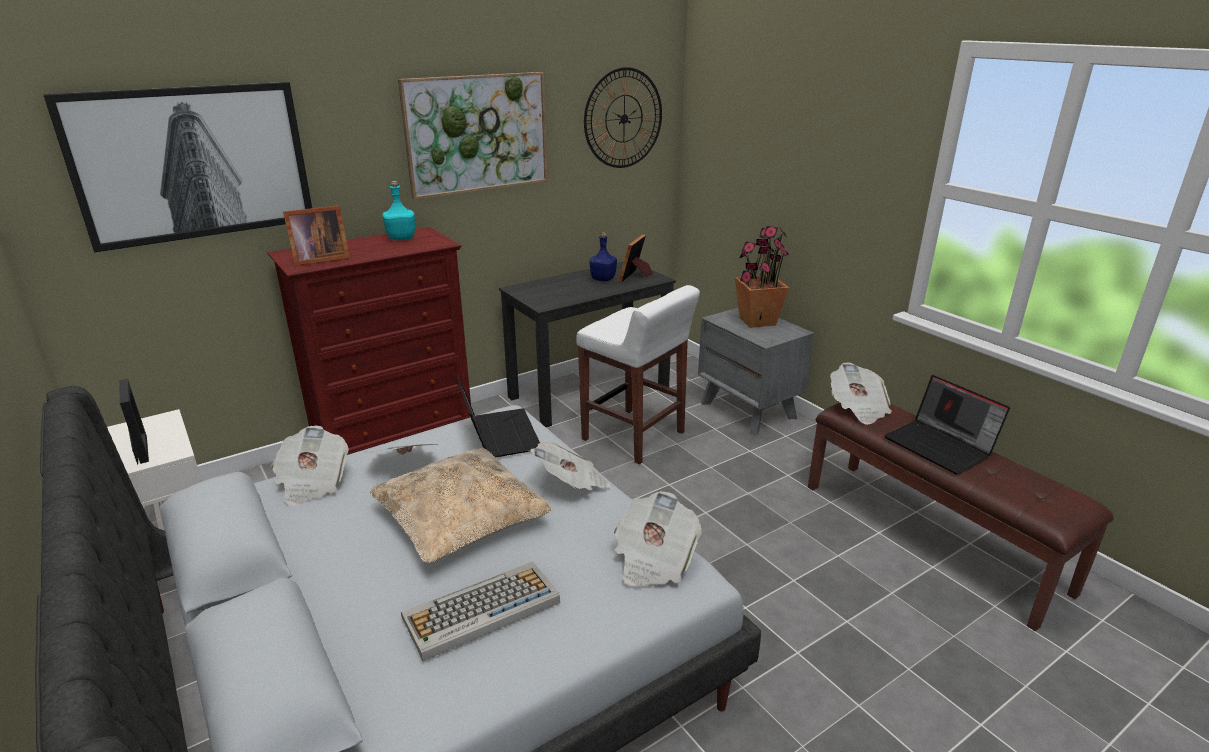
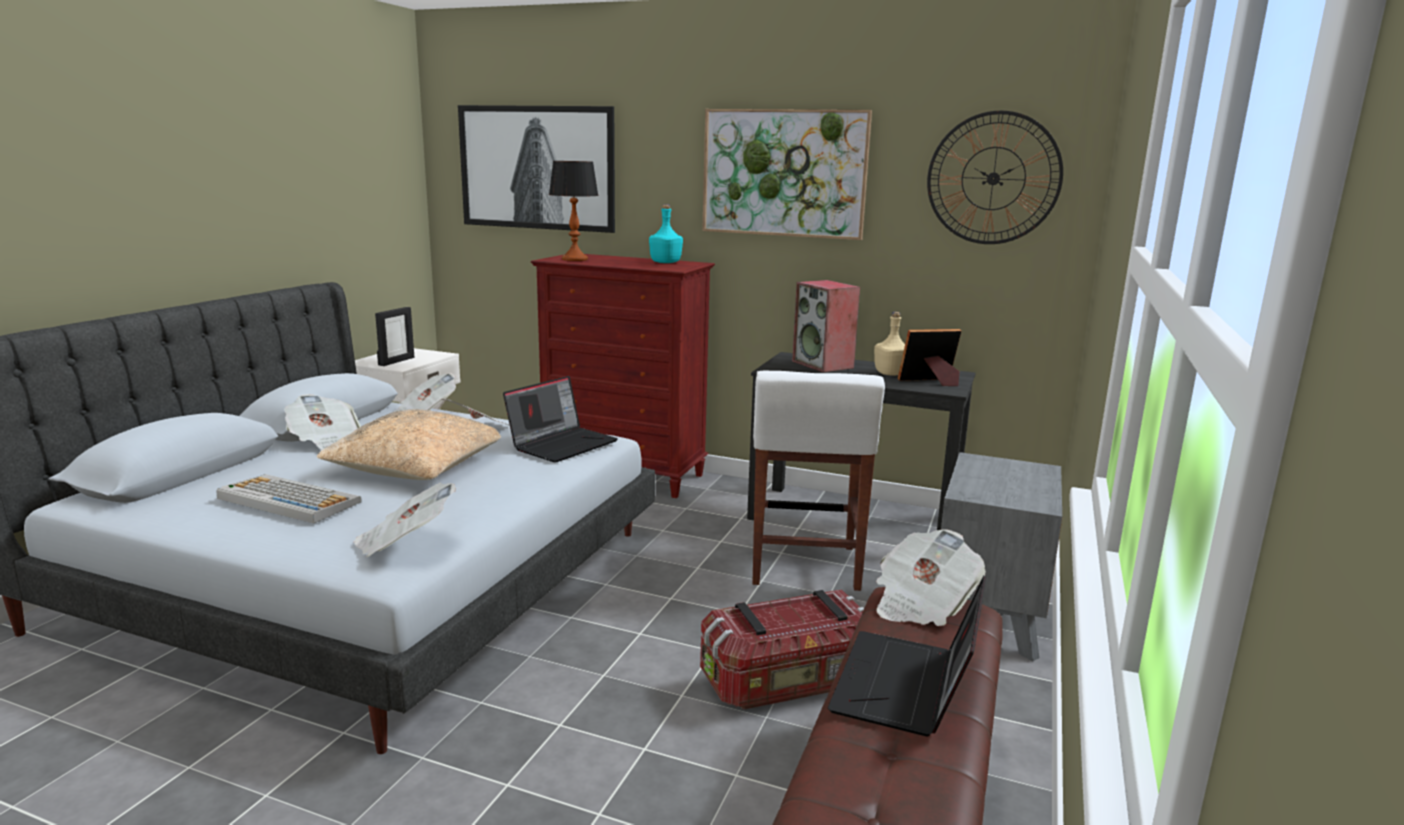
camera: 55 degrees right, 10 degrees down
picture frame [283,206,350,266] -> table lamp [549,161,599,261]
newspaper [530,442,612,490] -> newspaper moved to [284,394,361,450]
blue bottle [590,232,617,281] -> beige bottle [874,312,905,375]
potted plant [735,226,789,328] -> none
none -> storage box [700,590,864,710]
none -> speaker [792,280,860,372]

